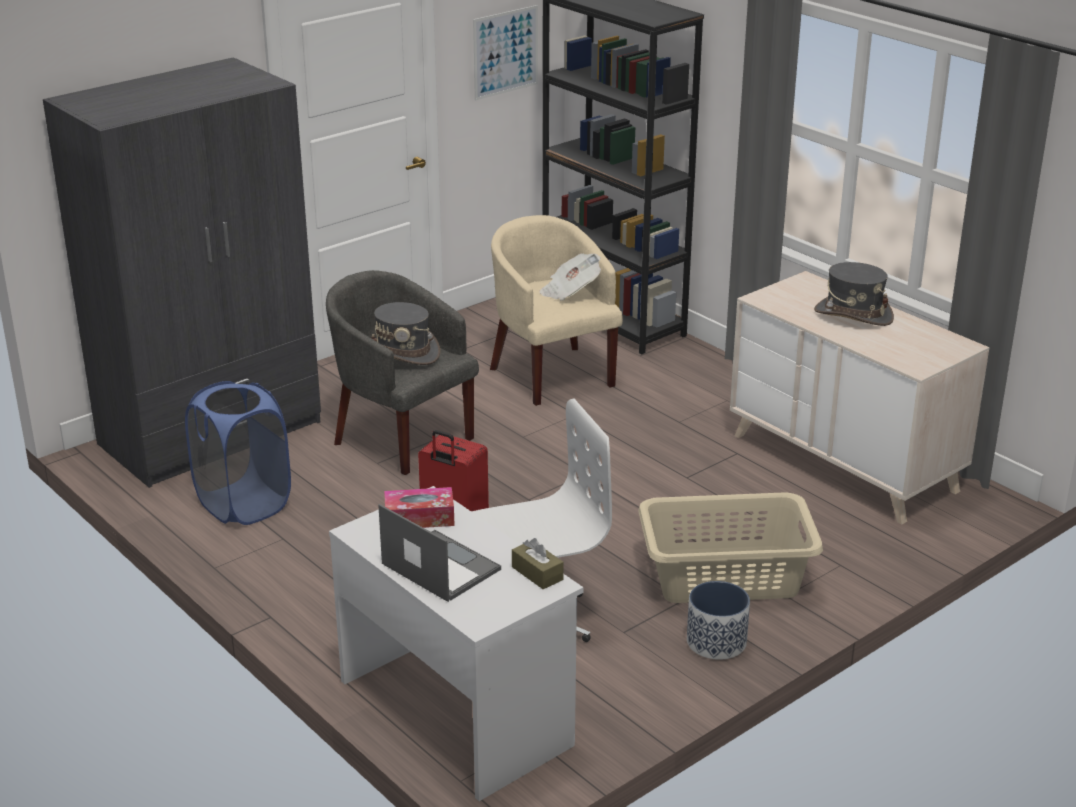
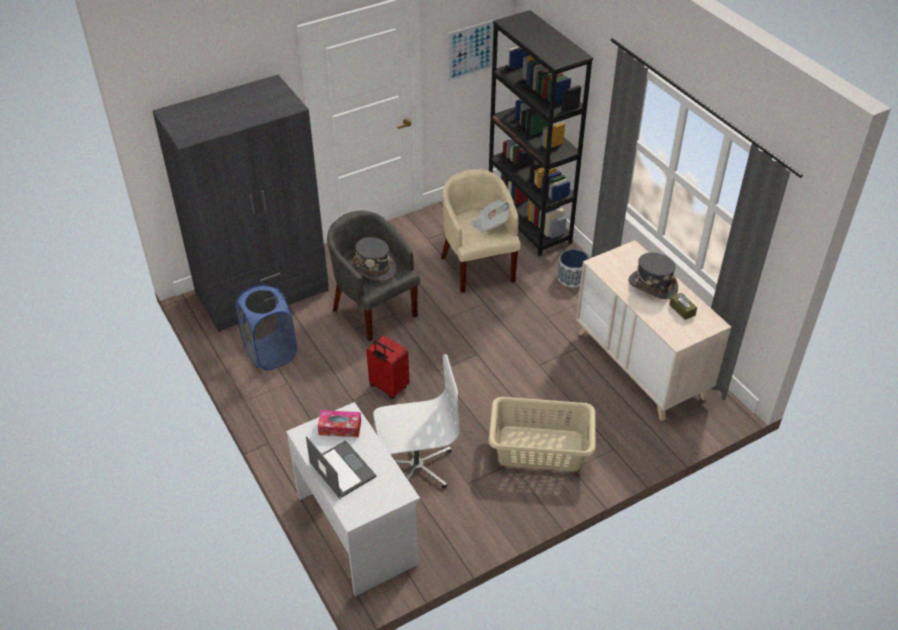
camera: 10 degrees right, 15 degrees up
brown tissue box [512,538,564,589] -> brown tissue box moved to [669,293,697,320]
planter [687,581,750,660] -> planter moved to [558,249,589,287]

